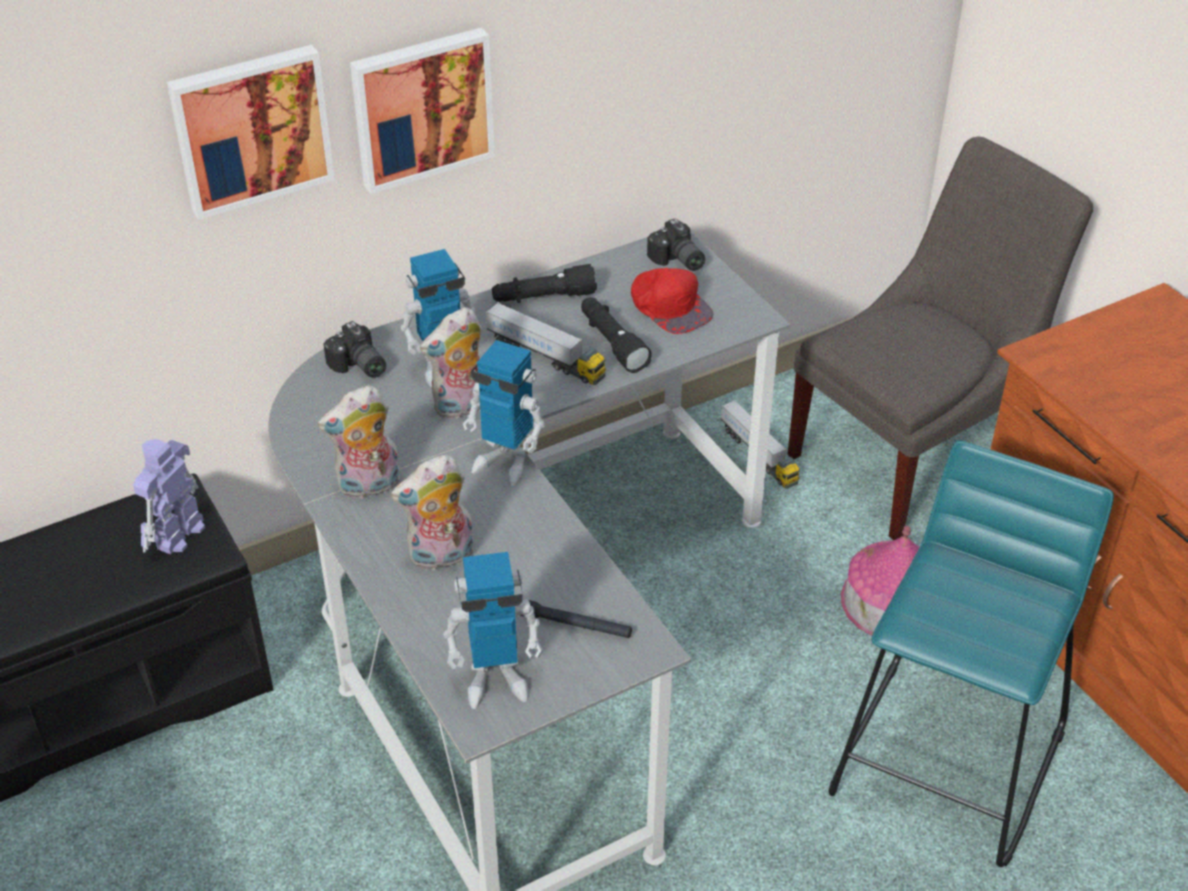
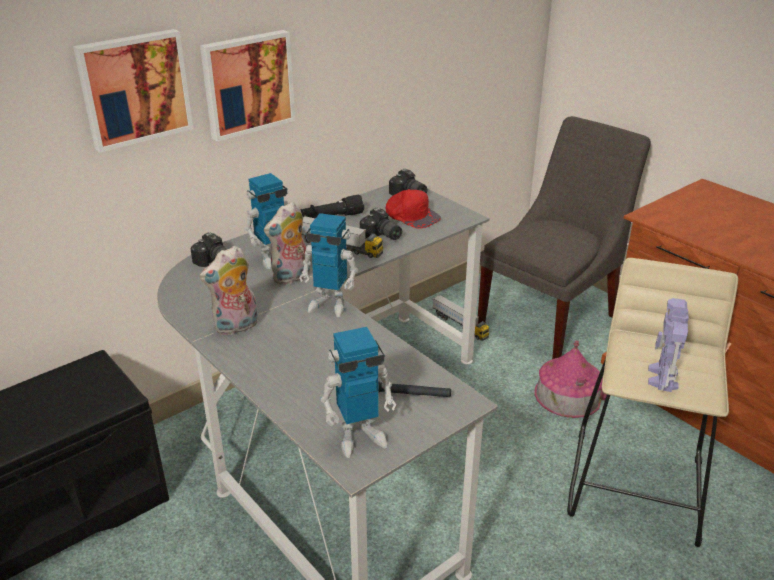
camera: 10 degrees left, 10 degrees down
toy robot [133,439,205,554] -> toy robot moved to [648,298,689,392]
plush toy [391,454,474,570] -> none
black flashlight [581,297,652,373] -> camera [360,208,402,240]
turquoise stool [829,440,1114,867] -> beige stool [567,258,738,547]

